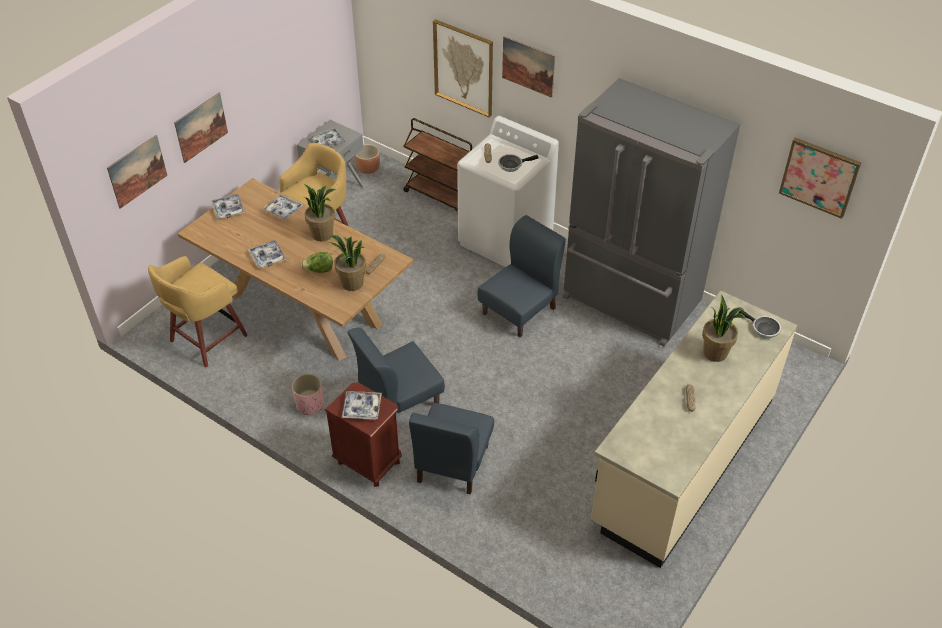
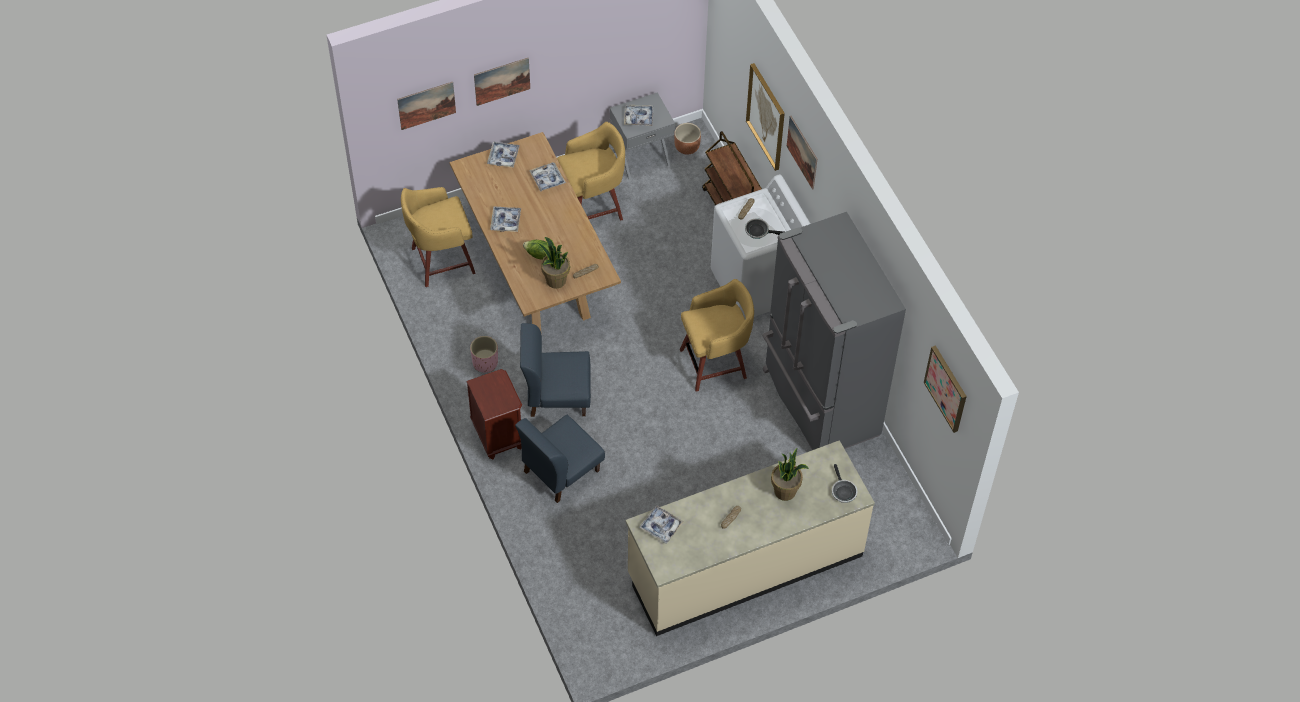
camera: 30 degrees right, 10 degrees up
potted plant [304,184,336,241] -> none
tray [342,391,382,420] -> tray moved to [639,505,684,544]
blue chair [477,215,566,337] -> yellow stool [680,279,754,392]

